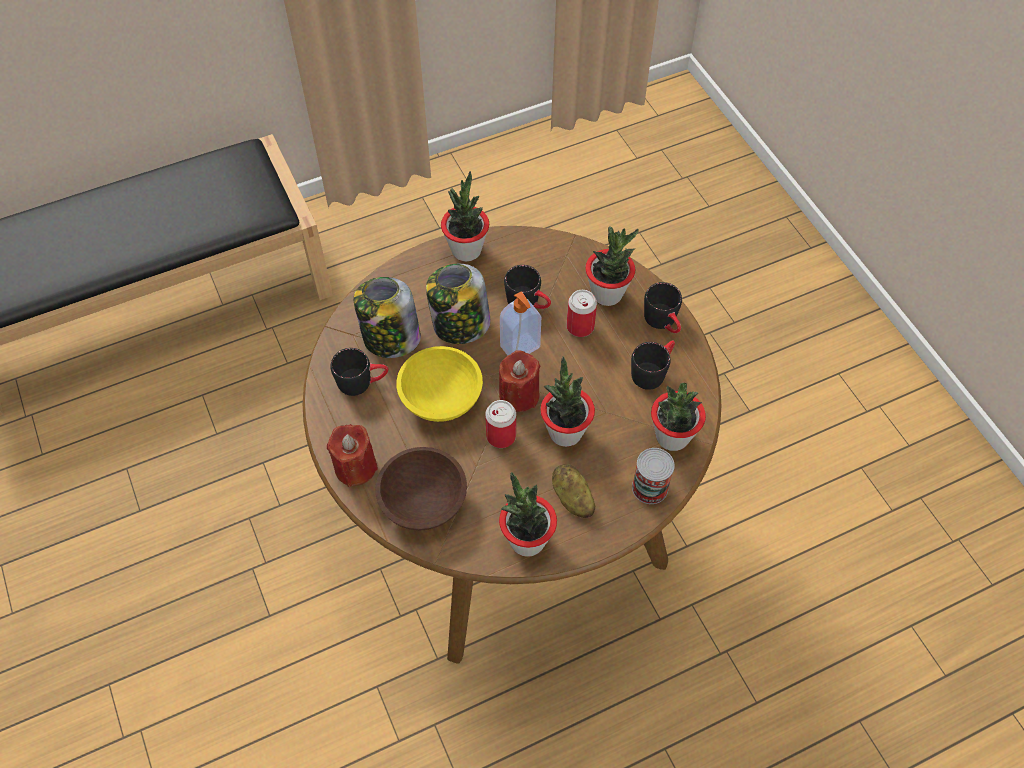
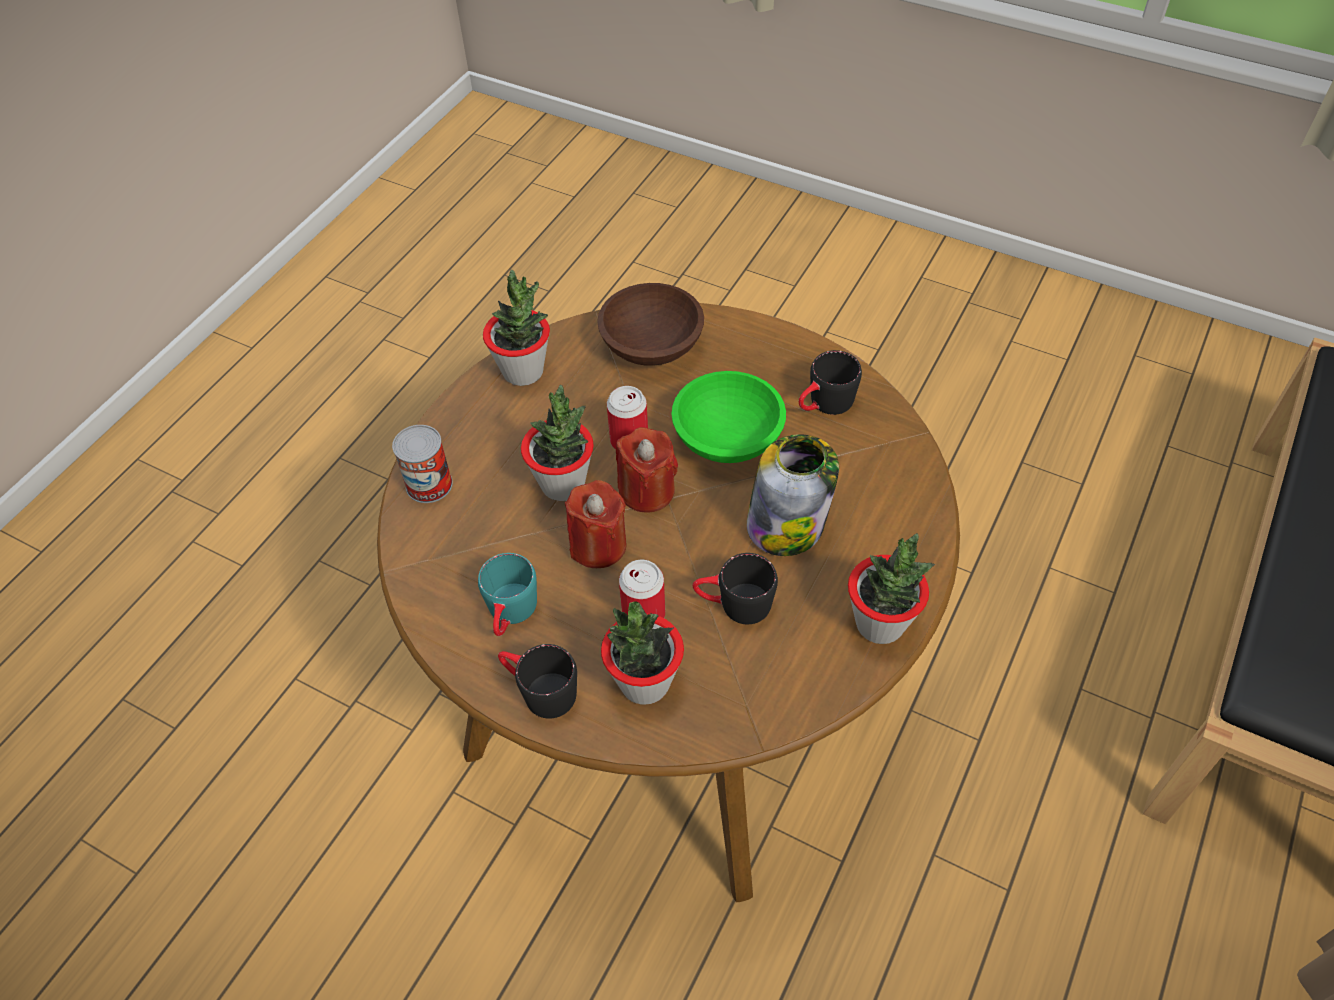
camera: 145 degrees right, 5 degrees down
red candle [327,424,378,487] -> red candle moved to [565,480,627,568]
jar [354,277,421,358] -> none
yellow bowl [396,346,483,422] -> green bowl [672,371,786,463]
soap dispenser [500,291,541,355] -> none
potato [552,464,596,518] -> none
black mug [631,340,675,390] -> turquoise mug [478,553,537,636]
potted plant [651,383,706,451] -> none

